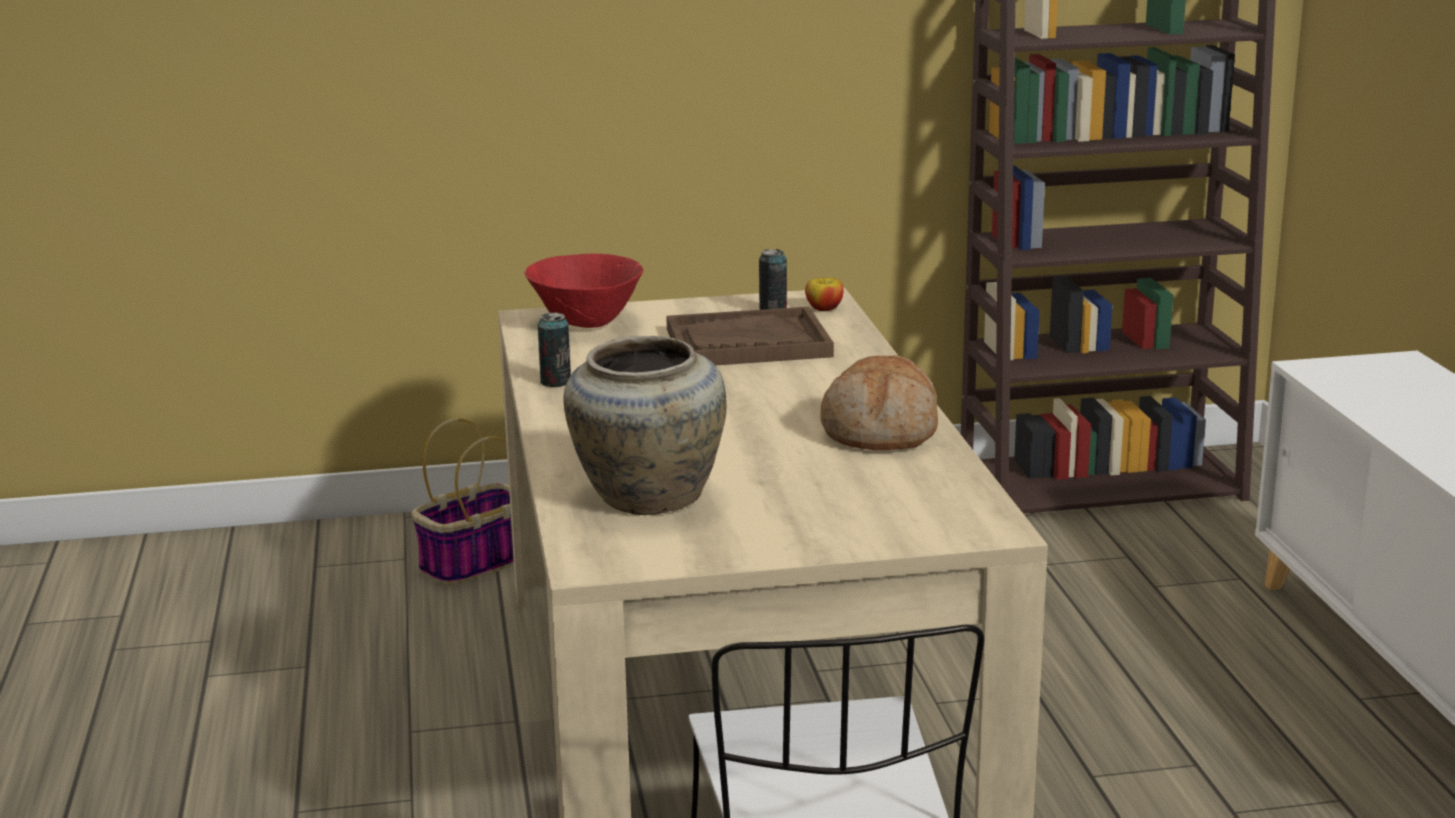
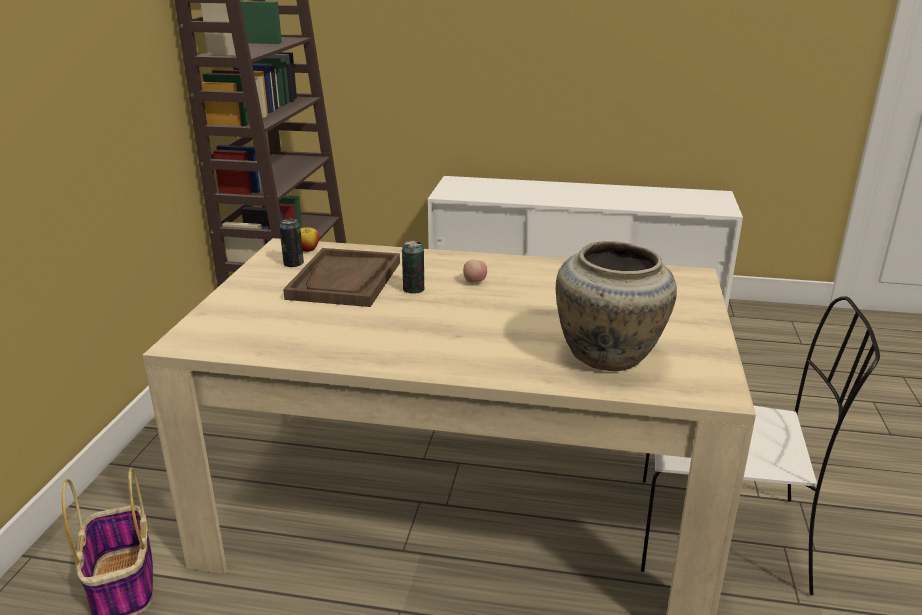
camera: 70 degrees left, 5 degrees up
red bowl [525,254,643,328] -> none
can [538,312,571,387] -> can moved to [402,241,425,294]
bread [820,356,938,450] -> none
none -> apple [463,260,487,283]

